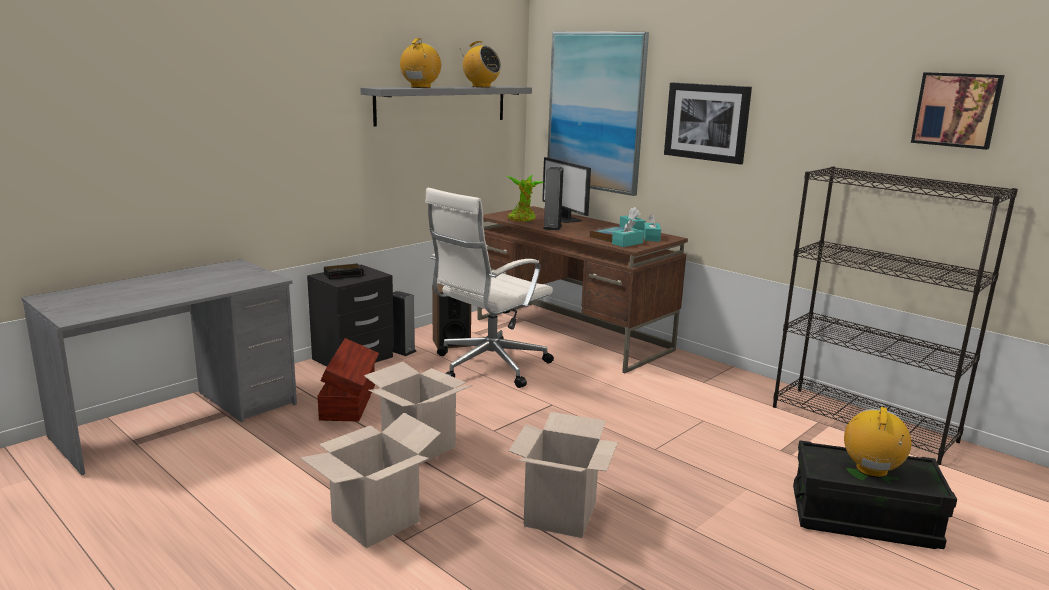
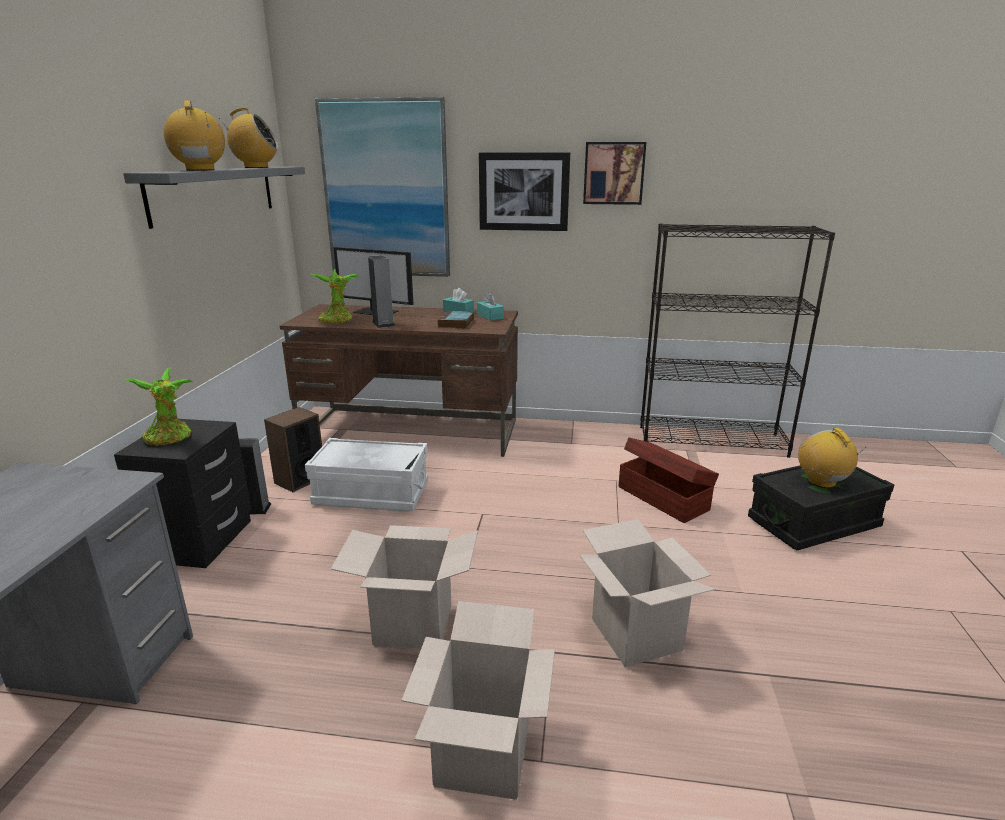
camera: 35 degrees left, 5 degrees up
brown storage box [317,338,379,421] -> brown storage box moved to [619,437,719,523]
alarm clock [324,264,364,280] -> potted plant [124,367,193,445]
white office chair [425,188,554,388] -> white storage box [305,438,428,512]
turquoise tissue box [612,219,644,247] -> none
picture [911,72,1005,150] -> picture moved to [583,142,646,205]

